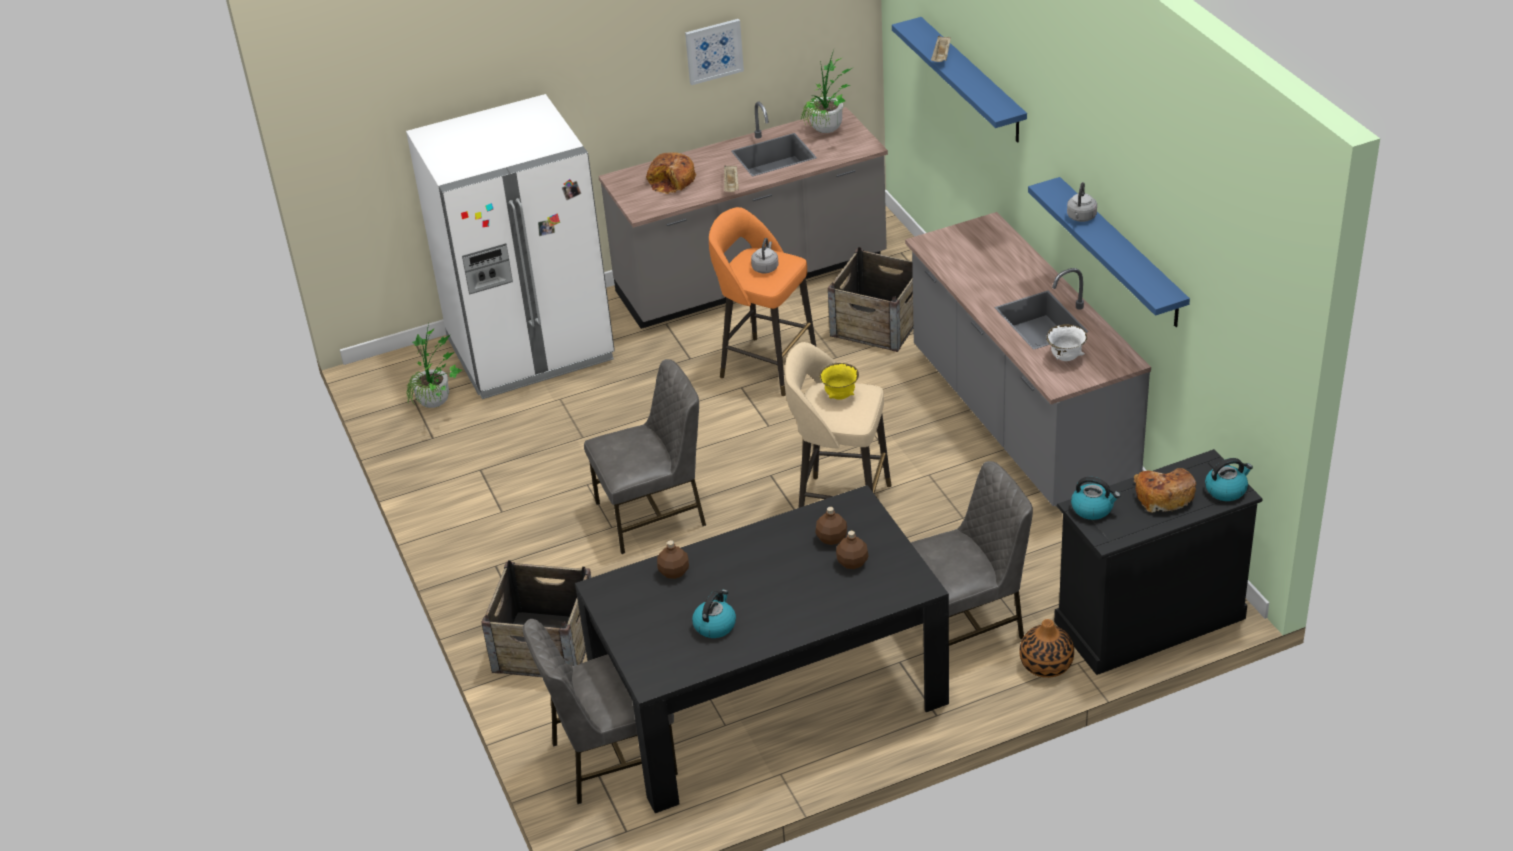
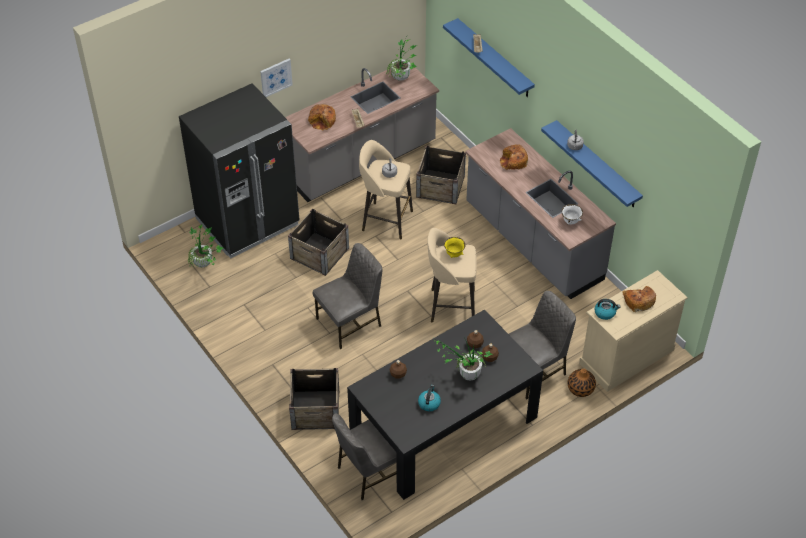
camera: 15 degrees left, 10 degrees up
white fridge [406,94,615,399] -> black fridge [179,83,300,258]
picture [685,19,744,85] -> picture moved to [260,59,293,97]
orange stool [709,207,817,396] -> beige stool [359,140,413,240]
black dresser [1054,449,1262,675] -> beige dresser [579,270,688,392]
kettle [1205,458,1253,501] -> none
none -> crate [288,209,349,276]
none -> potted plant [434,338,492,381]
none -> bread [500,144,528,170]

